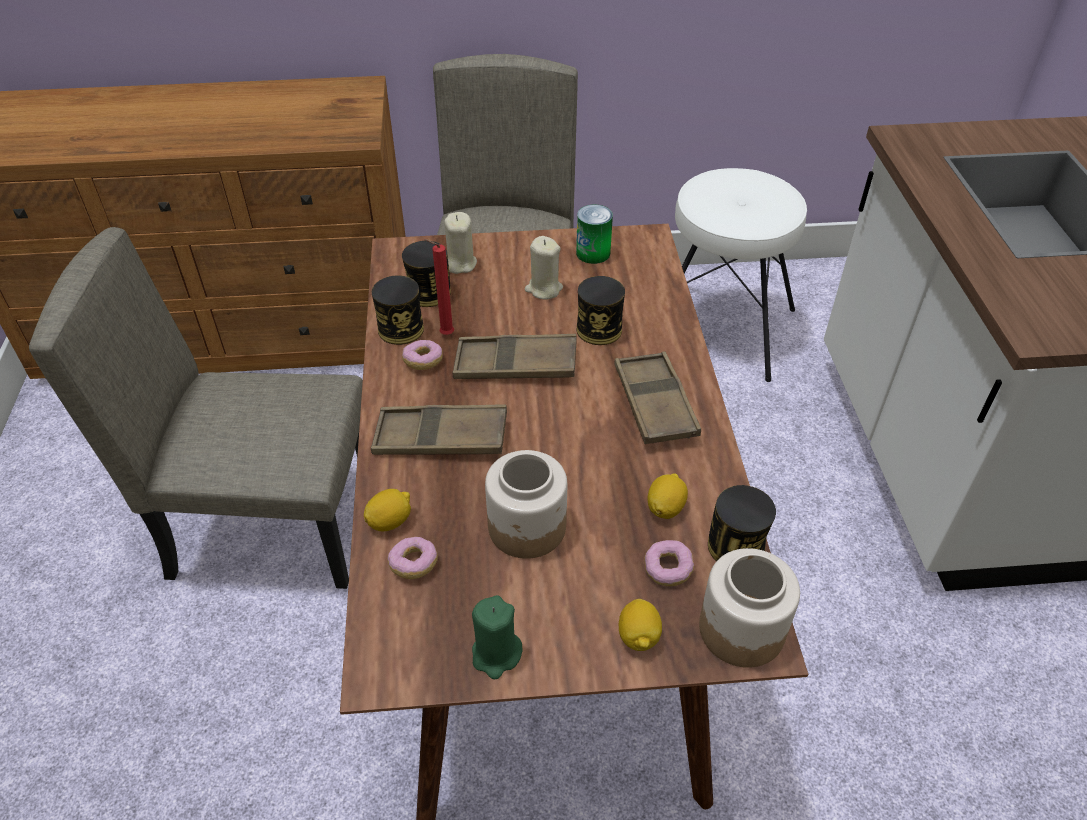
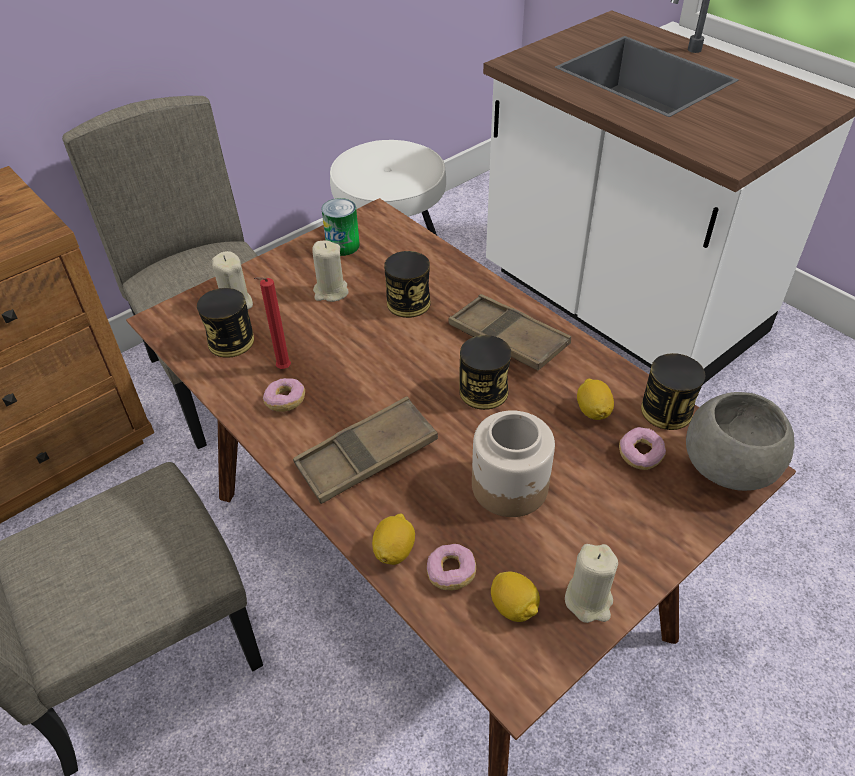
camera: 35 degrees left, 0 degrees up
can [372,275,424,345] -> can moved to [459,335,512,410]
brown tray [453,334,577,379] -> none
green candle [472,595,522,679] -> beige candle [565,544,618,623]
lemon [619,599,662,651] -> lemon moved to [491,571,540,622]
jar [699,548,800,668] -> grey bowl [686,392,794,491]

